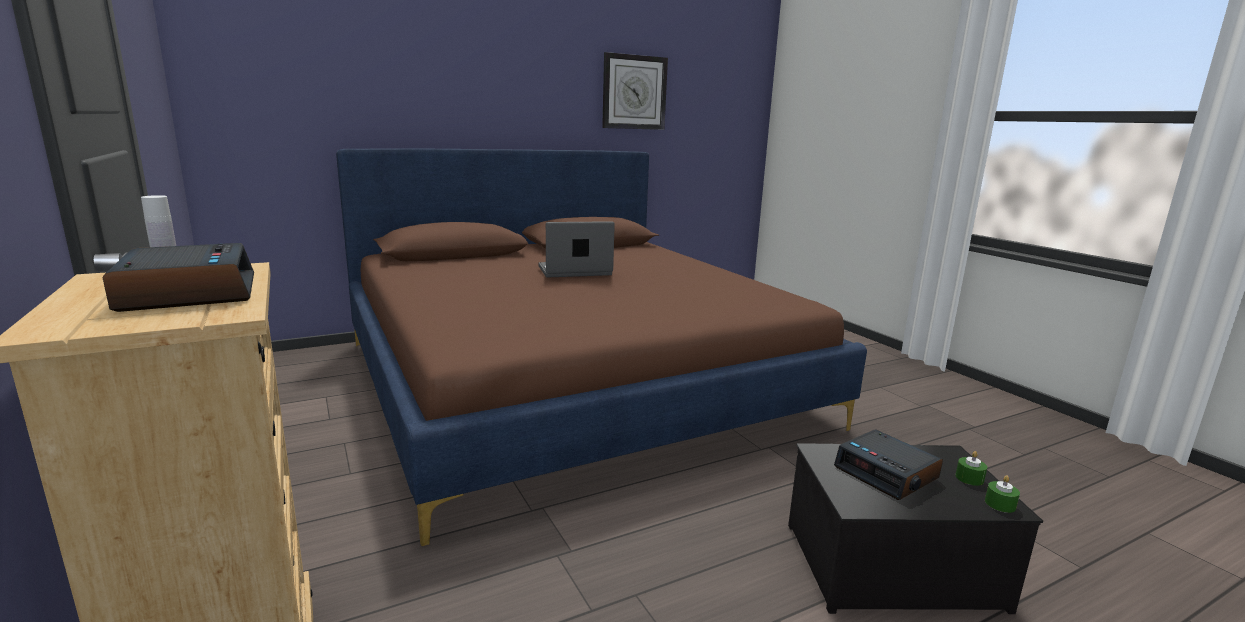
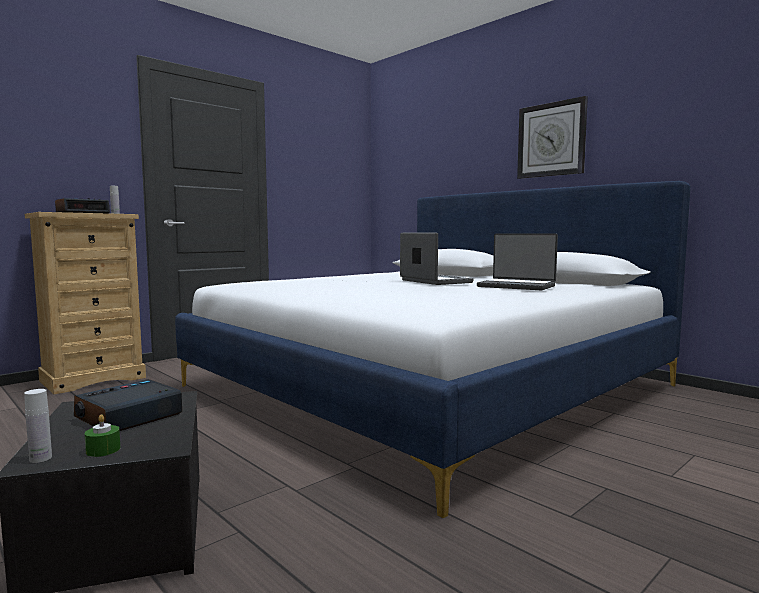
camera: 75 degrees right, 10 degrees down
brown bed [336,148,867,546] -> white bed [175,181,691,518]
wall clock [602,52,668,130] -> wall clock moved to [517,96,588,179]
green candle [985,476,1020,513] -> white bottle [24,389,52,463]
none -> laptop [477,234,558,291]

